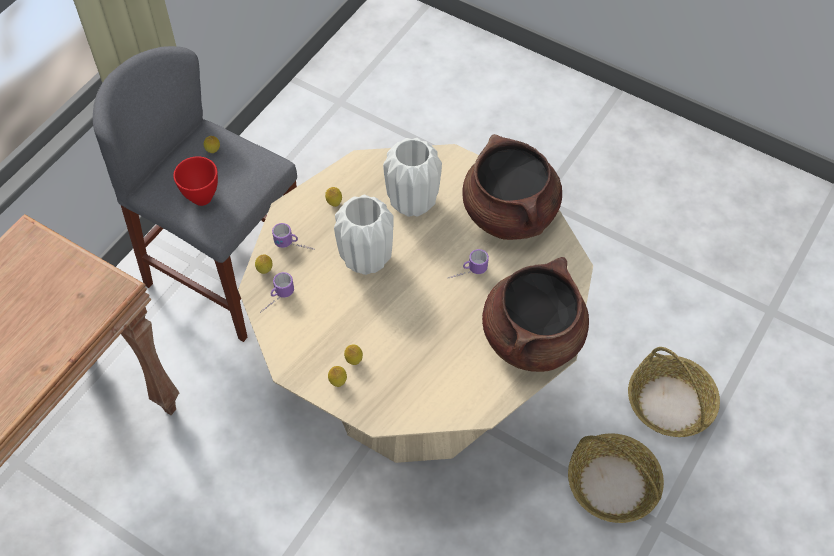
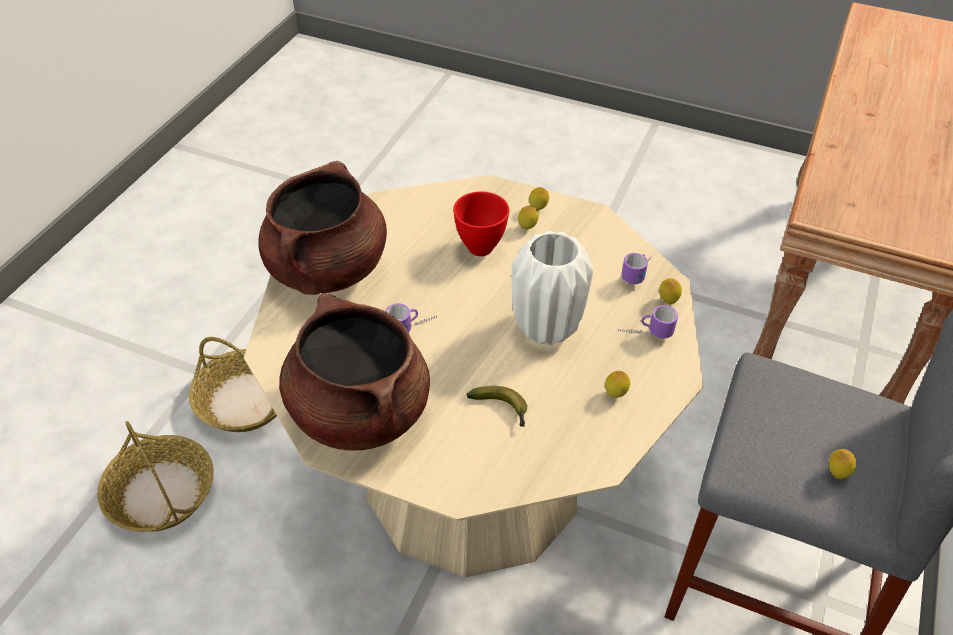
camera: 170 degrees right, 10 degrees down
red bowl [173,157,218,206] -> red bowl moved to [453,191,509,256]
white vase [383,138,442,217] -> banana [466,386,527,427]

